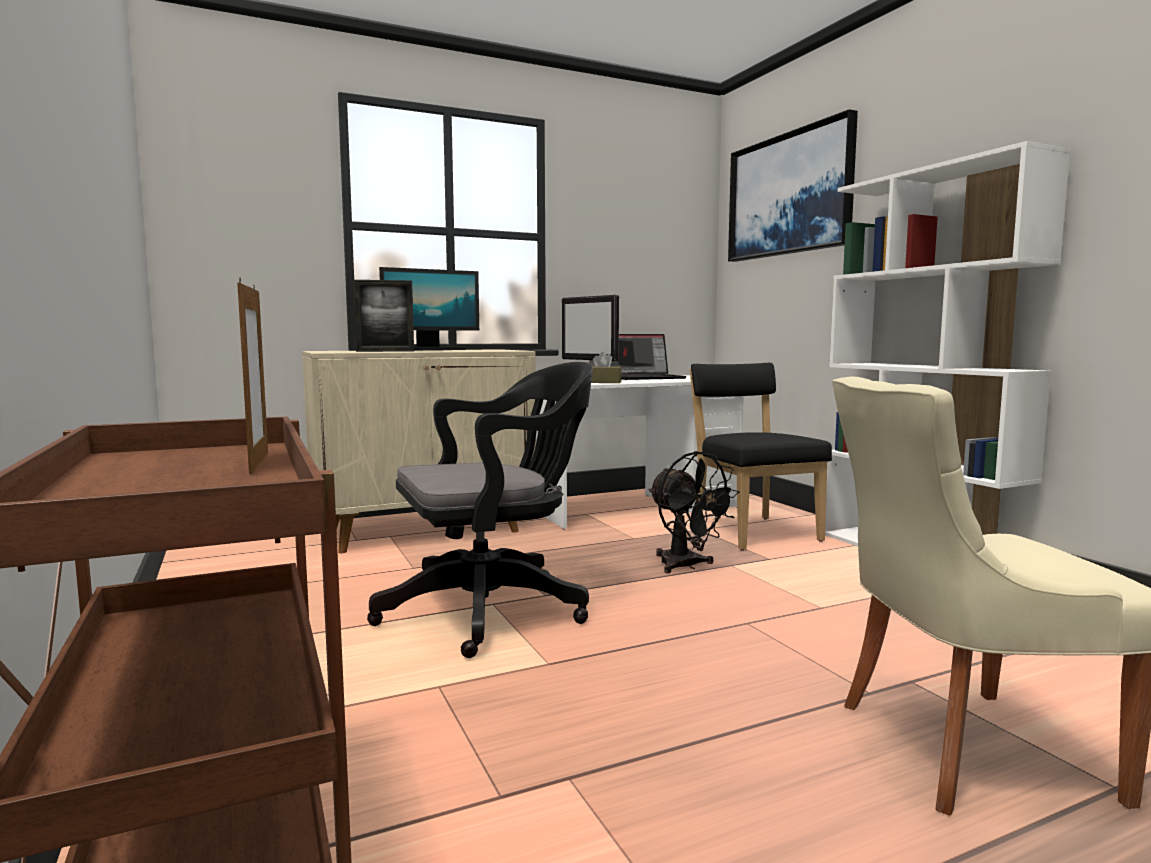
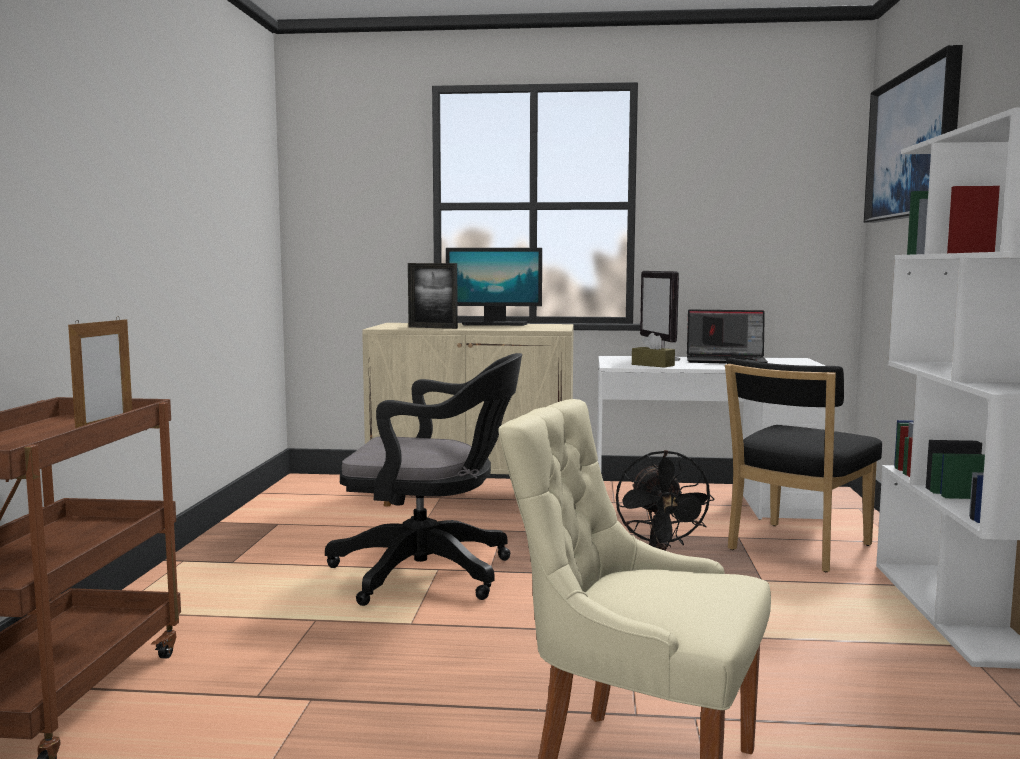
camera: 30 degrees right, 0 degrees up
black chair [690,363,832,550] -> black chair turned 150 degrees counterclockwise [725,358,882,572]

